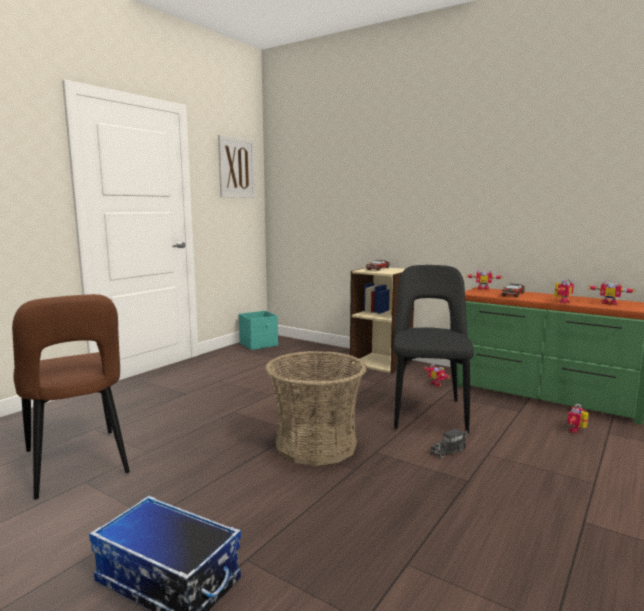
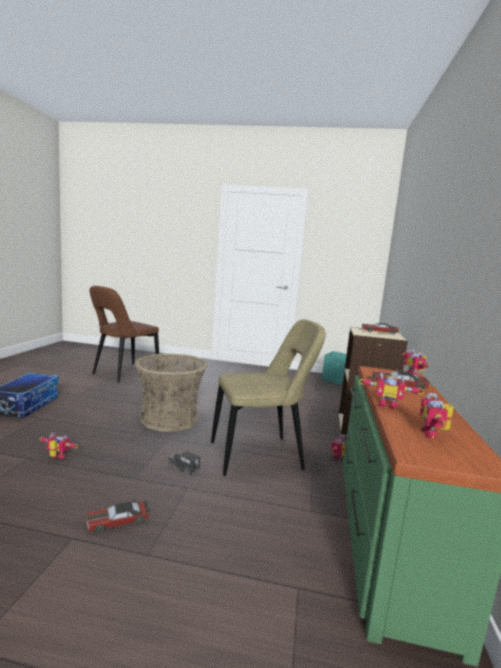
camera: 65 degrees right, 0 degrees up
picture [218,135,255,198] -> none
black chair [393,265,474,433] -> beige chair [211,320,326,476]
toy robot [567,404,589,433] -> toy robot moved to [39,433,78,459]
none -> toy car [87,501,149,533]

